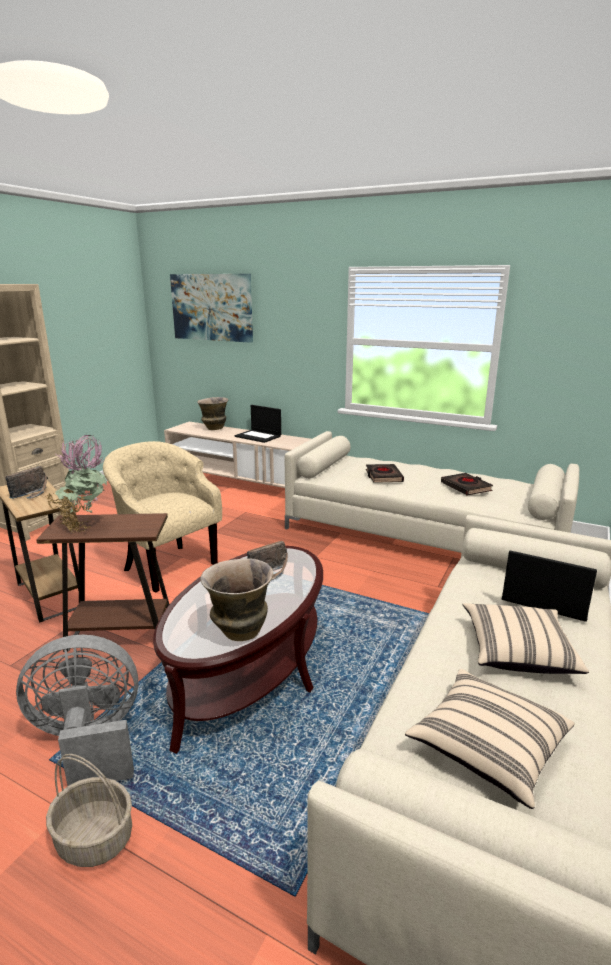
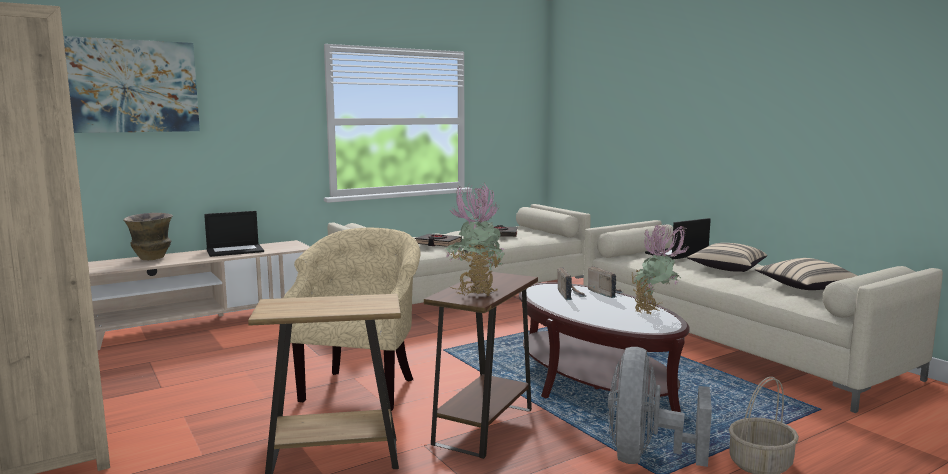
camera: 60 degrees left, 10 degrees down
radio [5,466,47,499] -> radio moved to [588,266,623,298]
beige armchair [103,441,222,593] -> beige armchair turned 120 degrees clockwise [283,228,421,411]
vase [200,558,273,641] -> potted plant [631,222,688,315]

